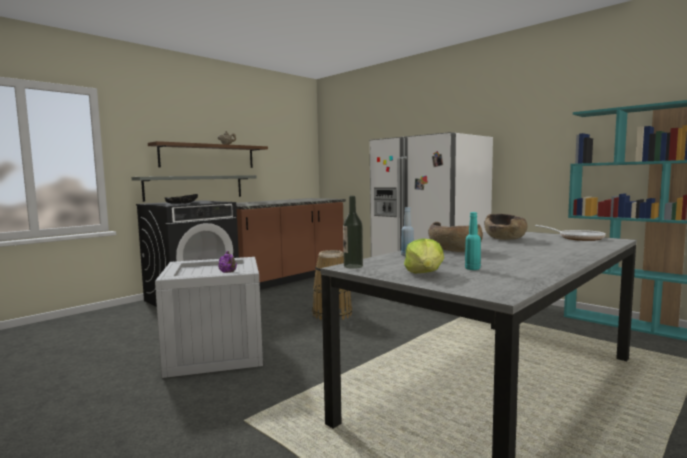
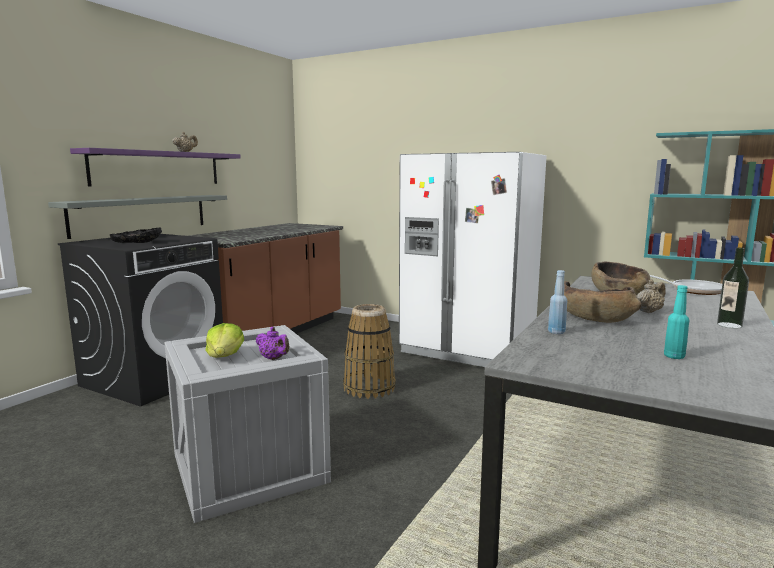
camera: 15 degrees left, 5 degrees up
brown shelf [148,141,268,168] -> purple shelf [70,148,241,186]
bottle [343,196,363,269] -> bottle moved to [717,247,749,328]
lettuce [404,238,444,274] -> lettuce moved to [205,323,244,358]
none -> beige teapot [637,279,665,313]

